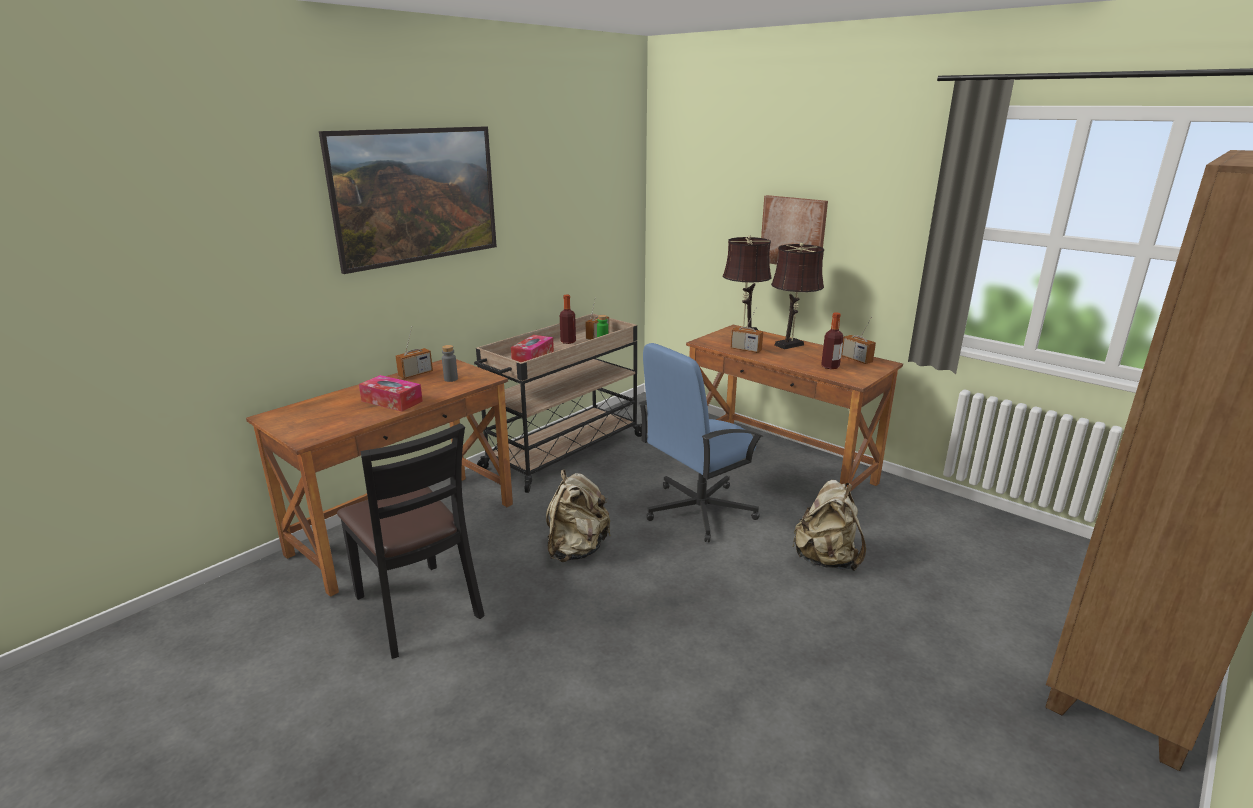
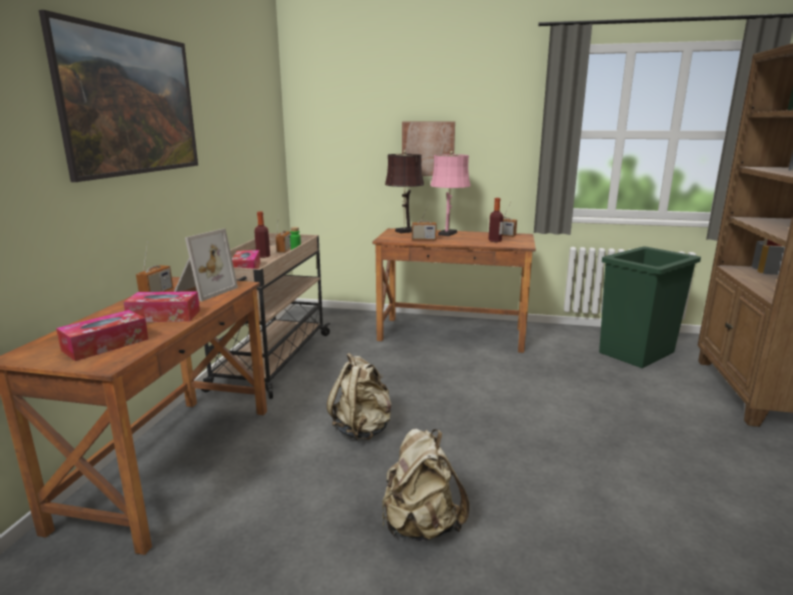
camera: 30 degrees left, 5 degrees down
black chair [337,423,485,659] -> none
grey bottle [442,345,458,382] -> picture frame [174,228,238,301]
blue office chair [639,343,763,542] -> none
brown table lamp [771,242,824,350] -> pink table lamp [430,151,471,236]
beige backpack [792,480,866,571] -> beige backpack moved to [382,429,469,541]
none -> tissue box [56,310,149,361]
none -> green trash can [599,247,701,368]

